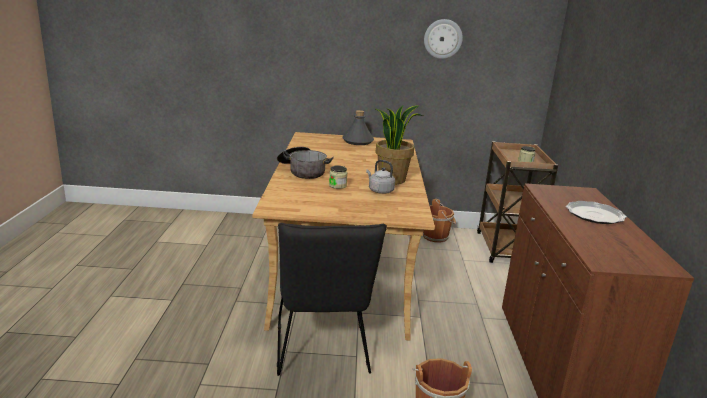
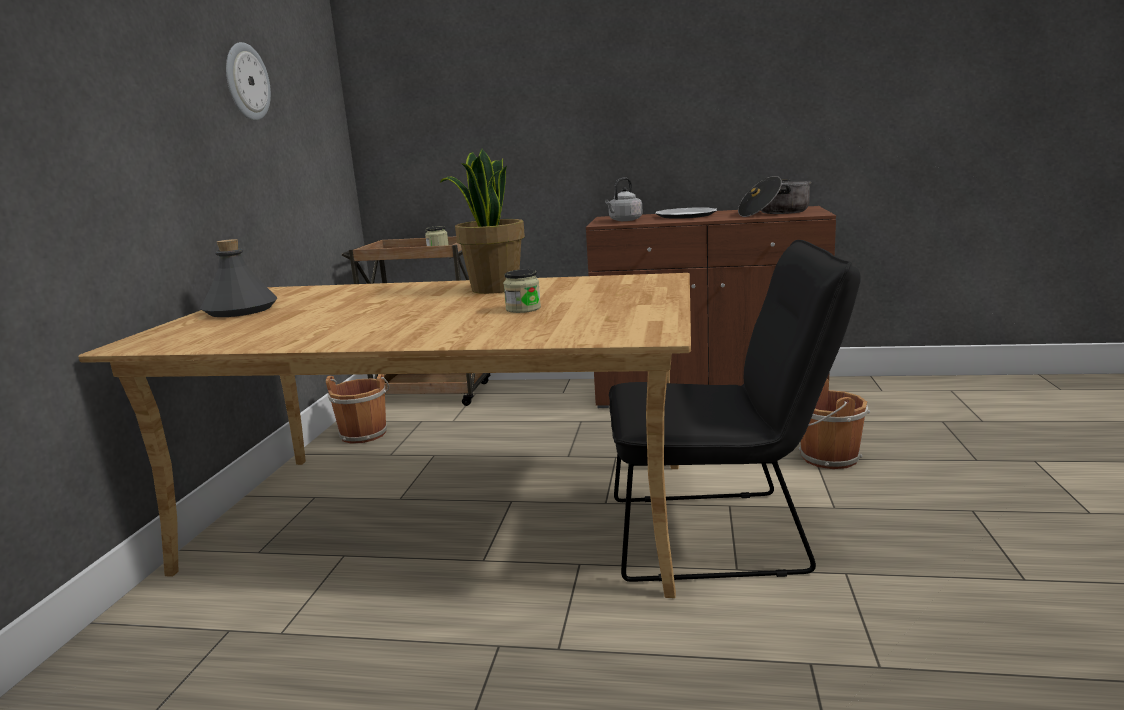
camera: 80 degrees left, 5 degrees down
cooking pot [277,147,334,179] -> cooking pot moved to [738,176,811,217]
grey kettle [366,160,395,194] -> grey kettle moved to [605,178,643,221]

